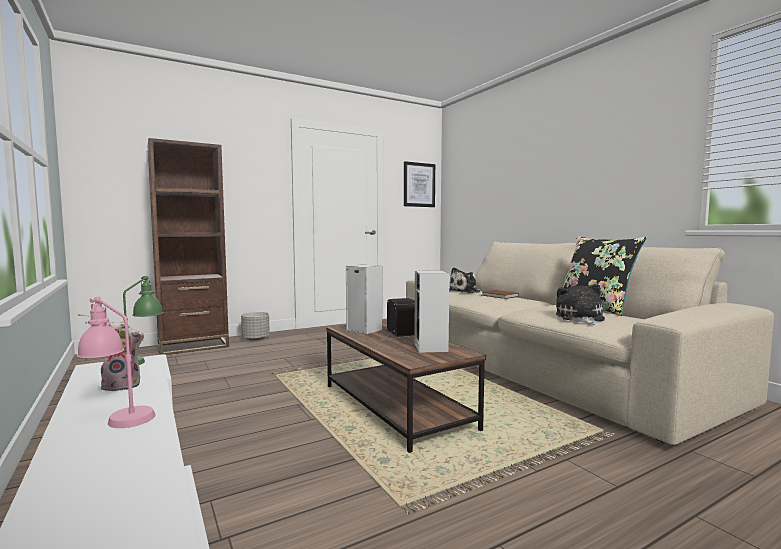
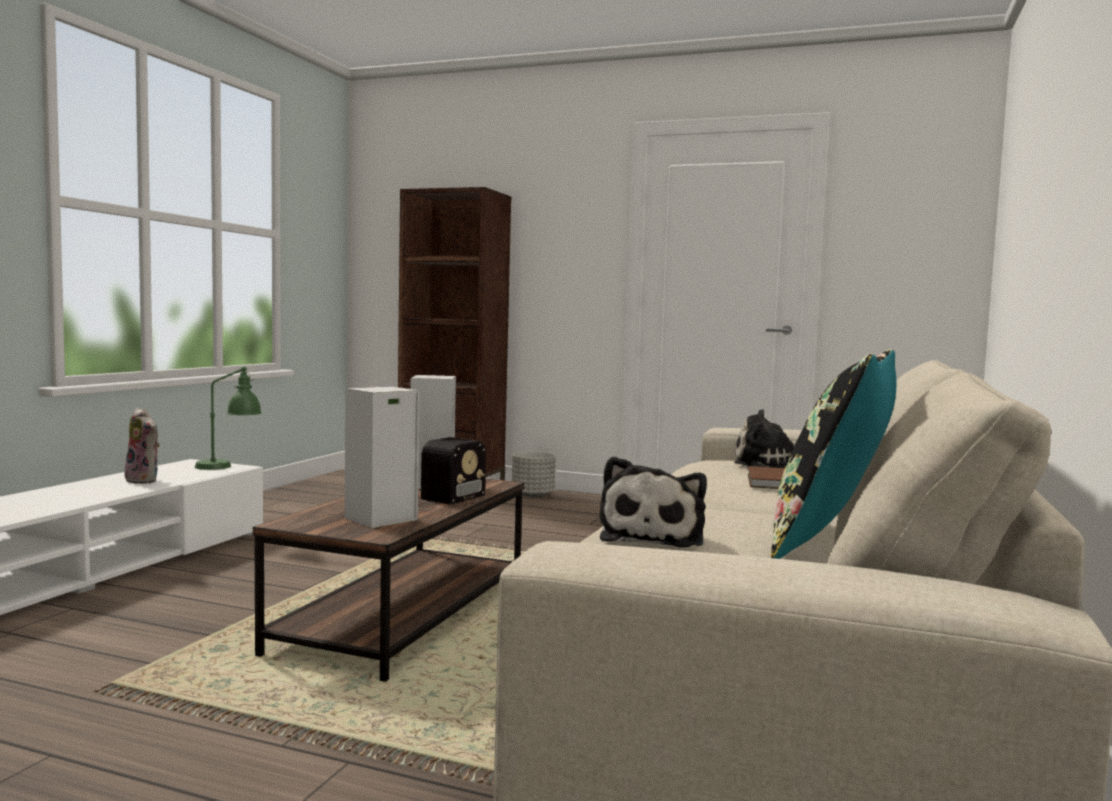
camera: 50 degrees right, 0 degrees up
pink table lamp [77,296,155,428] -> none
picture [404,161,435,207] -> none
plush toy [556,284,605,325] -> plush toy turned 135 degrees clockwise [600,456,707,547]

